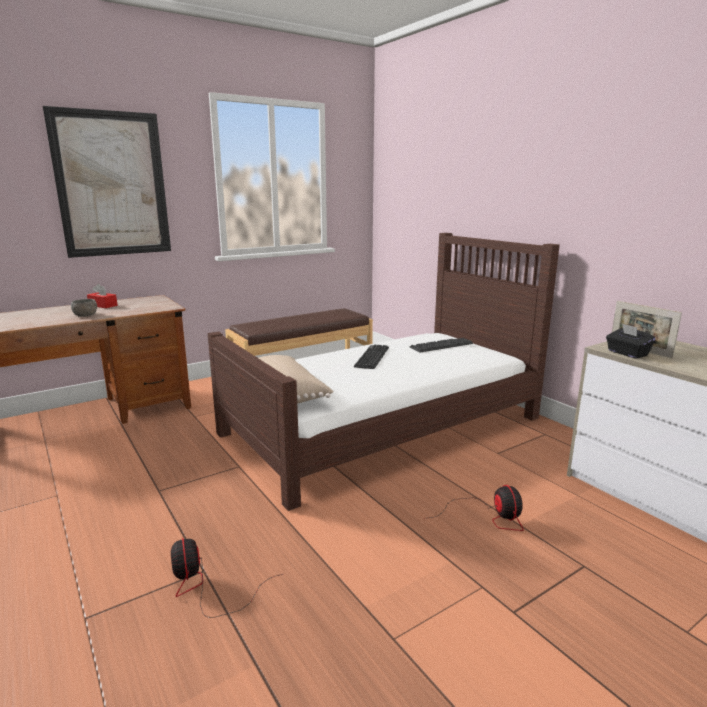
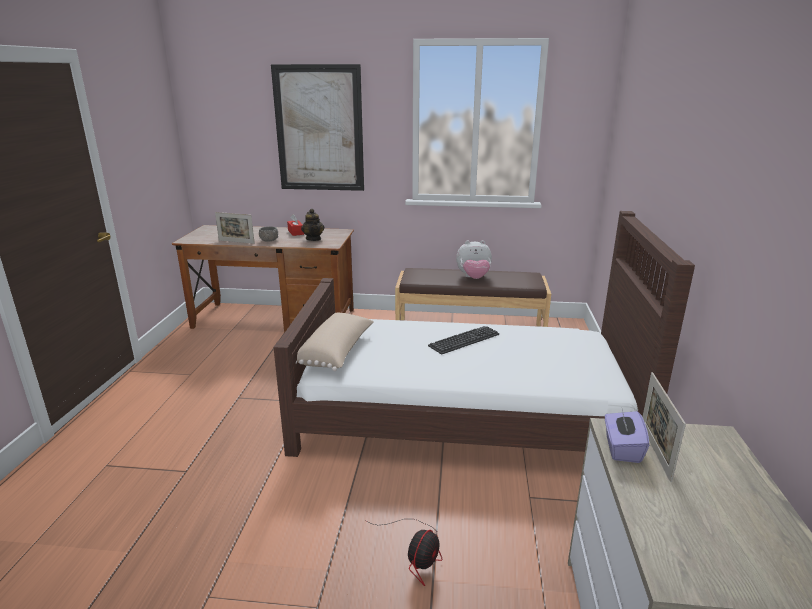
camera: 40 degrees right, 5 degrees up
fan [171,538,283,618] -> none
keyboard [410,338,473,353] -> none
black tissue box [606,323,656,358] -> purple tissue box [605,409,649,463]
none -> picture frame [215,212,255,244]
none -> teapot [301,209,324,241]
none -> plush toy [456,240,492,279]

